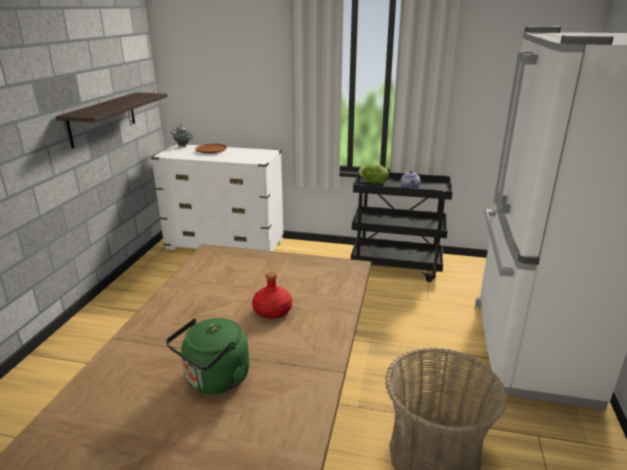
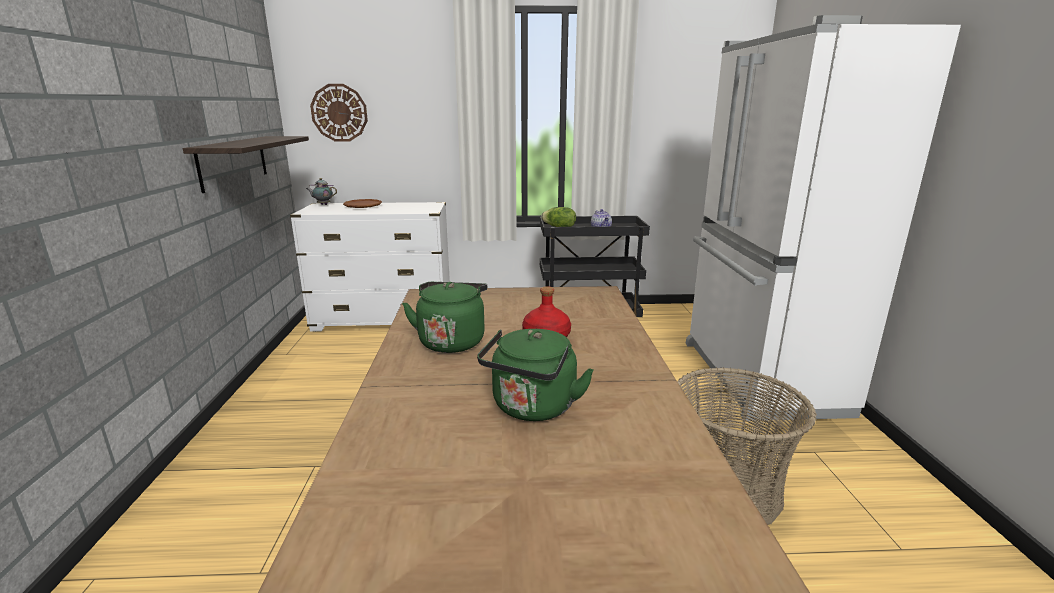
camera: 15 degrees left, 5 degrees down
none -> wall clock [310,84,368,142]
none -> green kettle [402,282,488,353]

